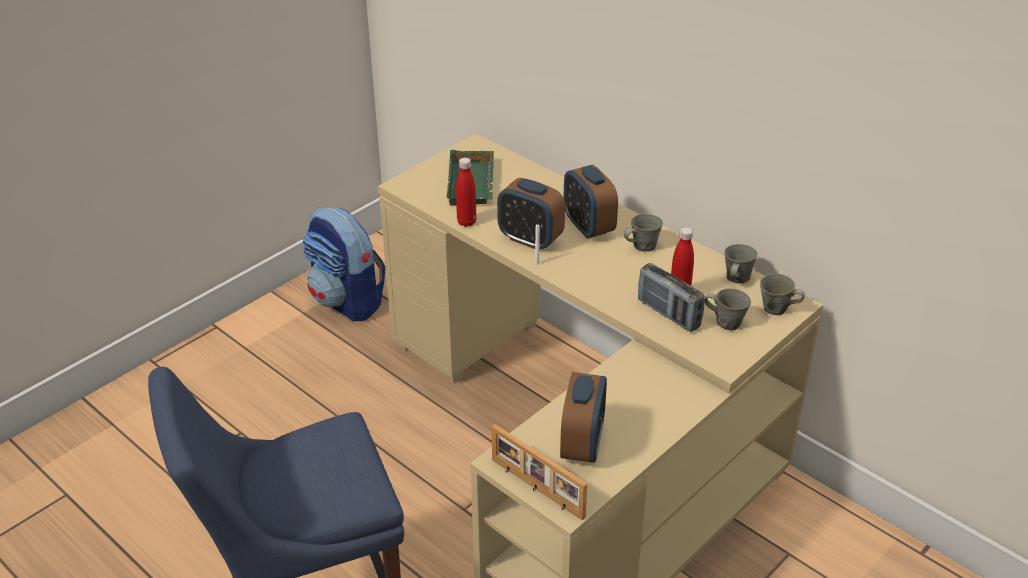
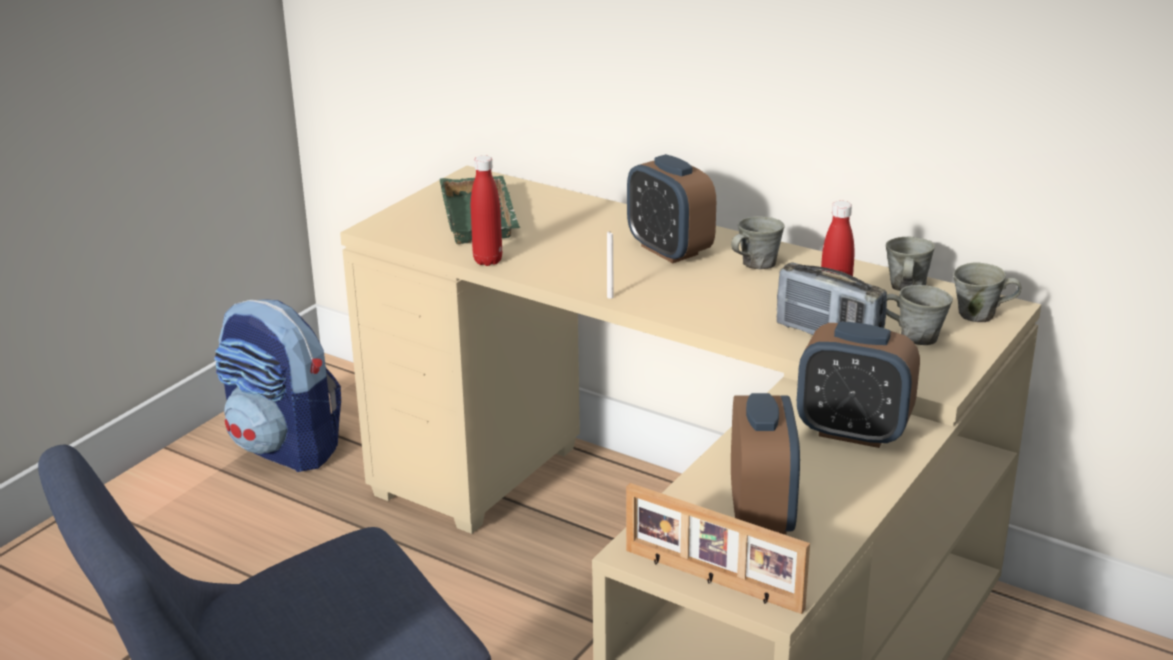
camera: 10 degrees left, 10 degrees down
alarm clock [497,178,565,251] -> alarm clock moved to [797,322,920,448]

